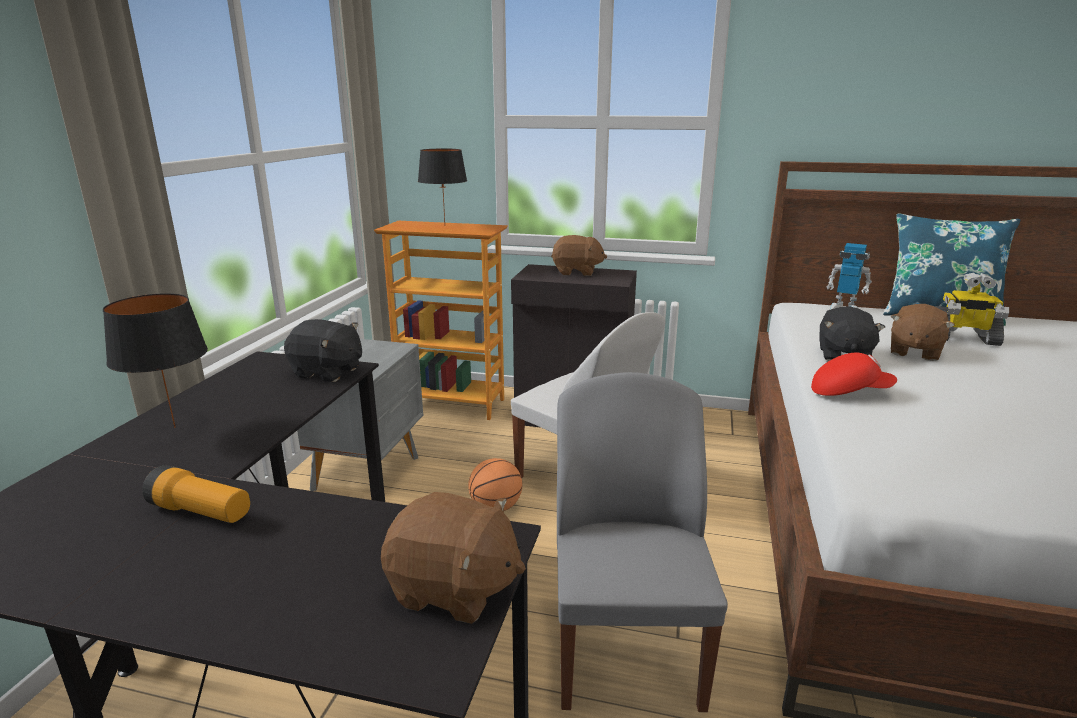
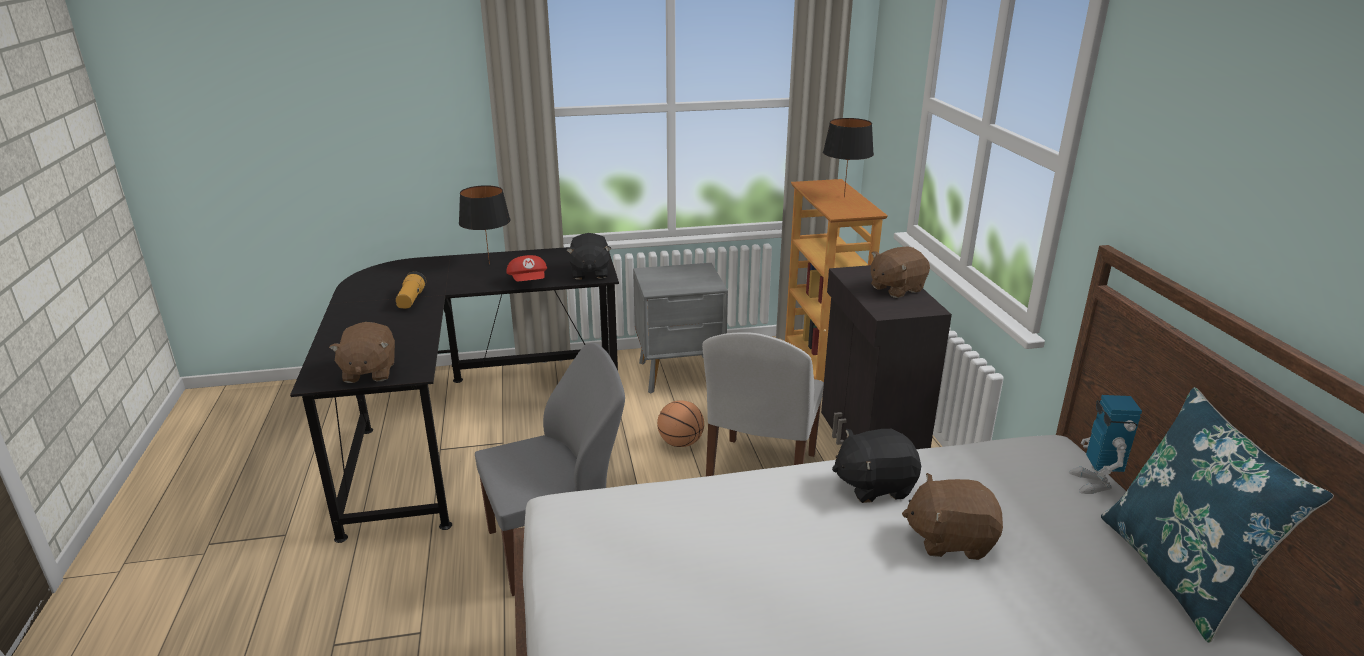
camera: 65 degrees right, 5 degrees up
brown plush toy [551,235,607,276] -> brown plush toy turned 75 degrees clockwise [871,247,930,298]
red cap [811,353,897,396] -> red cap moved to [506,255,547,281]
toy robot [935,273,1009,346] -> none

